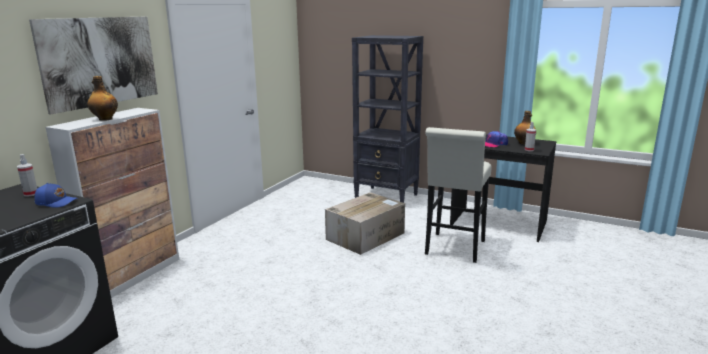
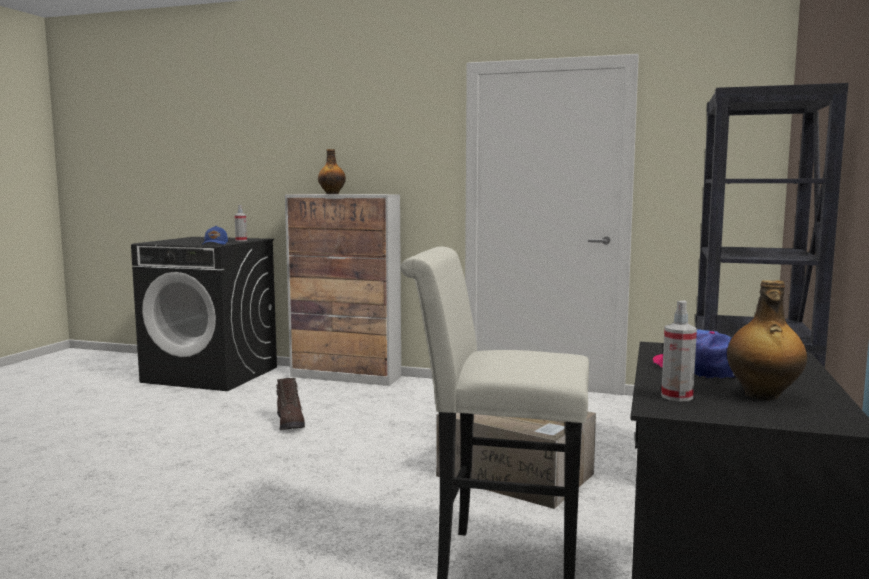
camera: 80 degrees right, 10 degrees down
picture [29,17,158,115] -> none
none -> brown boot [276,378,305,430]

